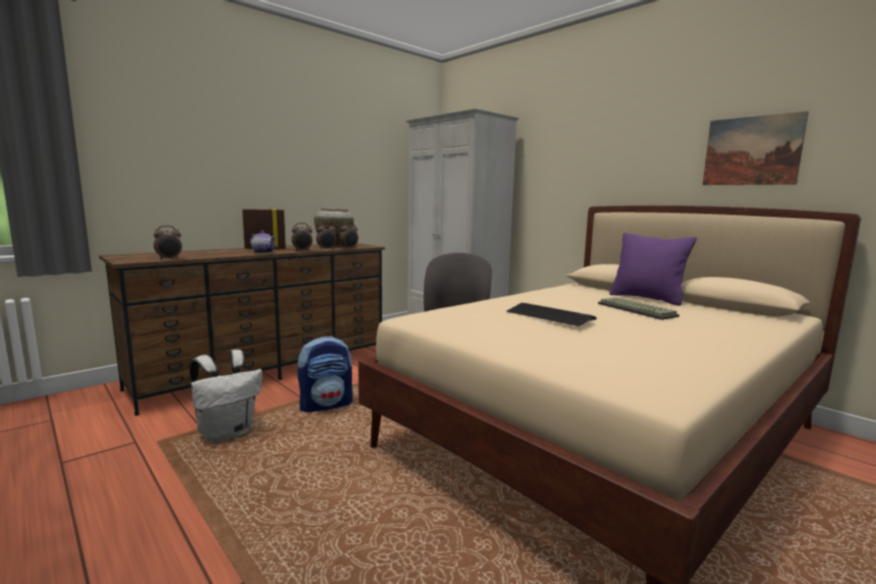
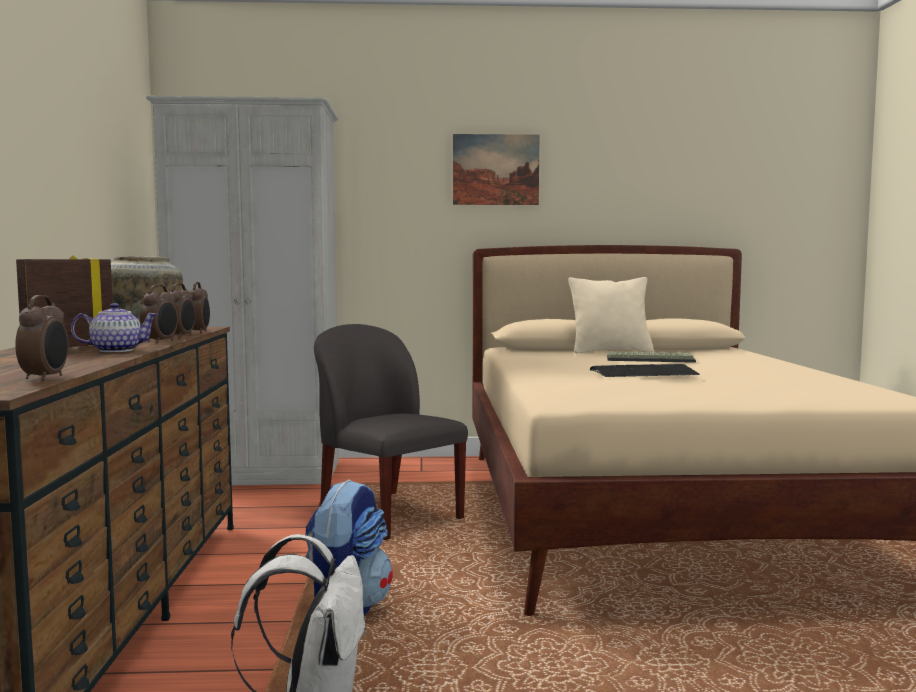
camera: 50 degrees left, 5 degrees down
purple pillow [610,233,697,306] -> beige pillow [568,277,654,353]
picture [702,111,809,185] -> picture moved to [453,134,540,205]

